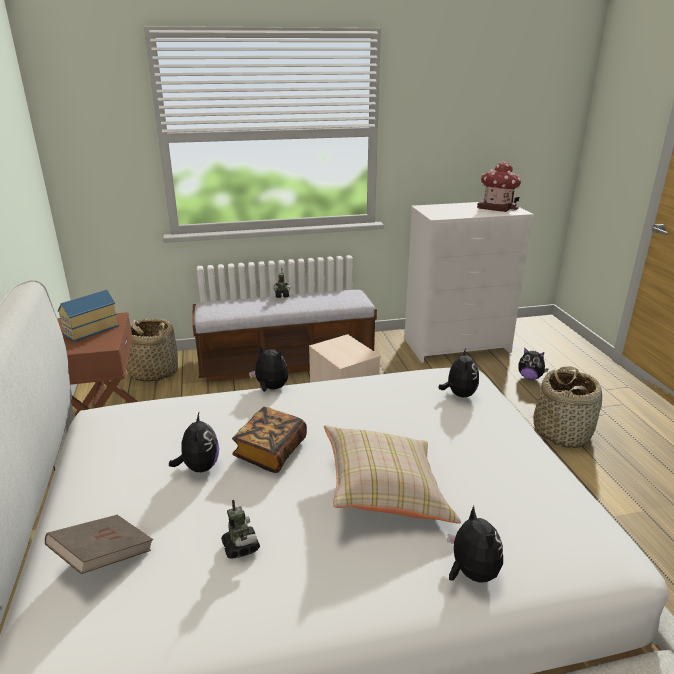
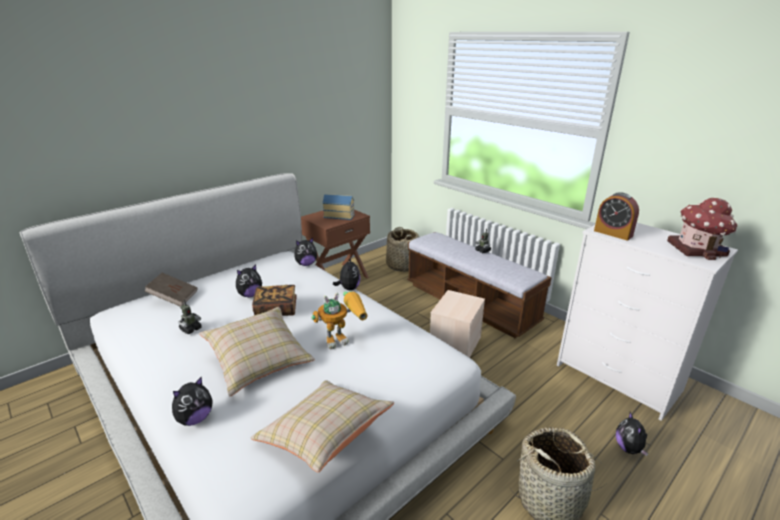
camera: 60 degrees right, 0 degrees up
plush toy [438,348,479,397] -> plush toy moved to [294,238,317,266]
none -> beige pillow [250,380,394,472]
none -> toy robot [311,291,368,349]
none -> alarm clock [594,192,639,240]

